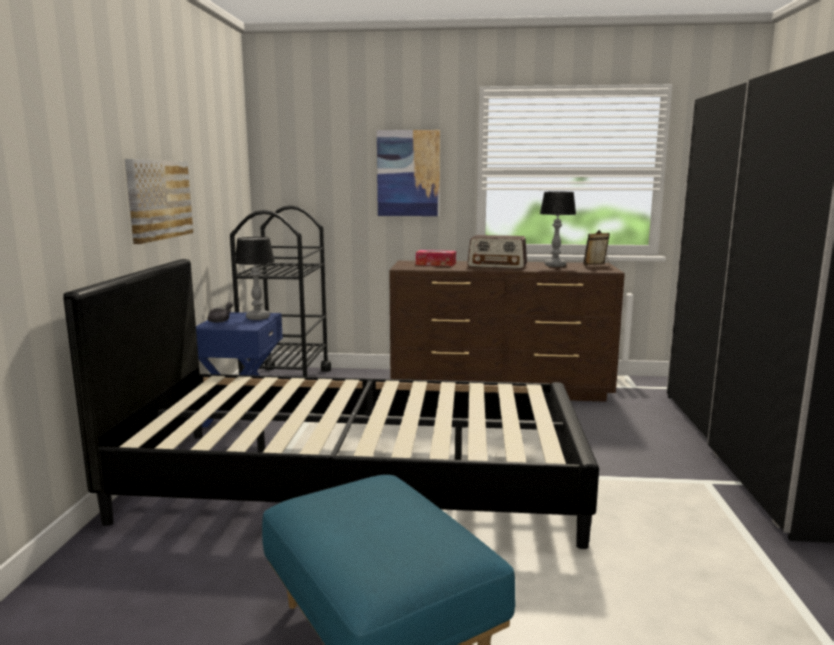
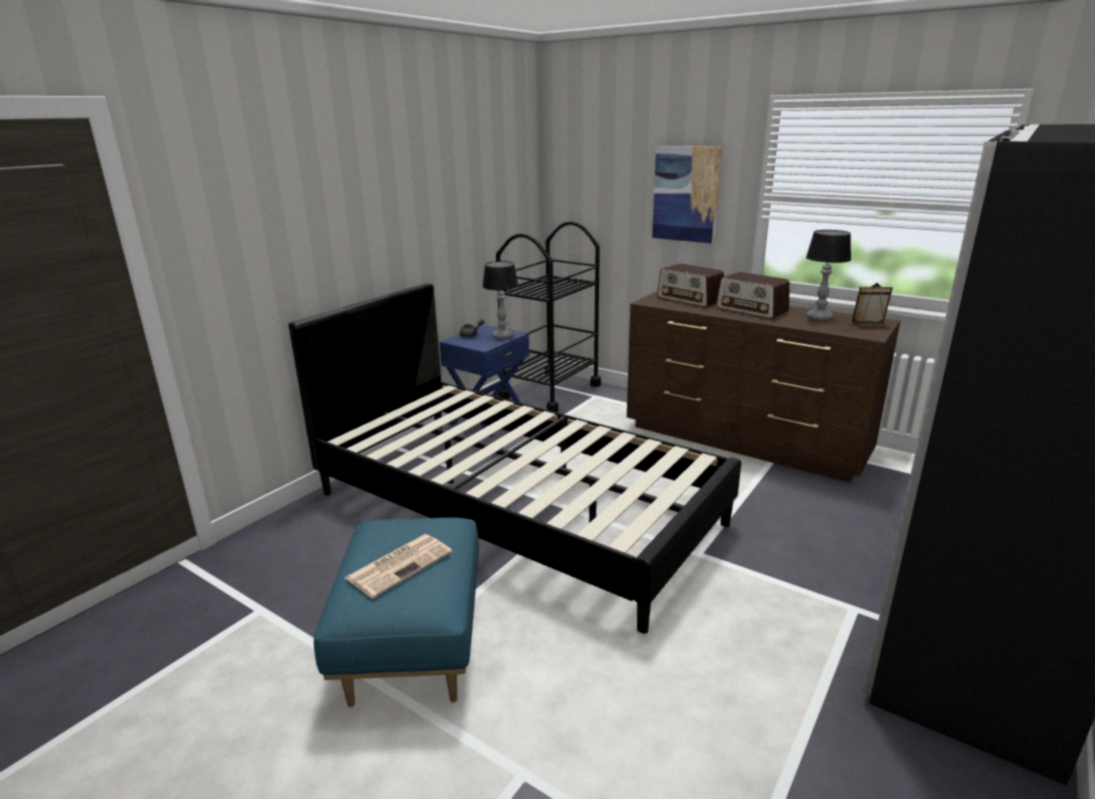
camera: 30 degrees right, 10 degrees up
picture [125,159,193,244] -> none
tissue box [416,250,456,266] -> radio [657,263,724,307]
none -> newspaper [345,534,452,599]

